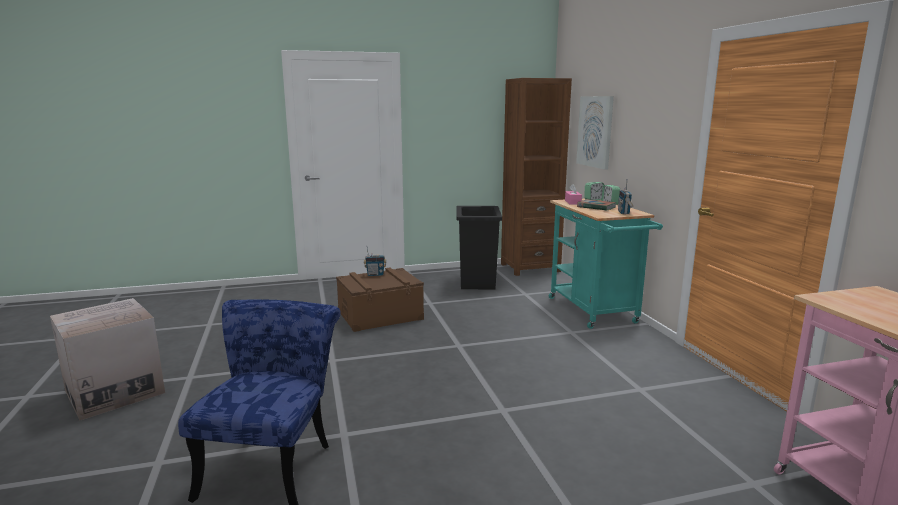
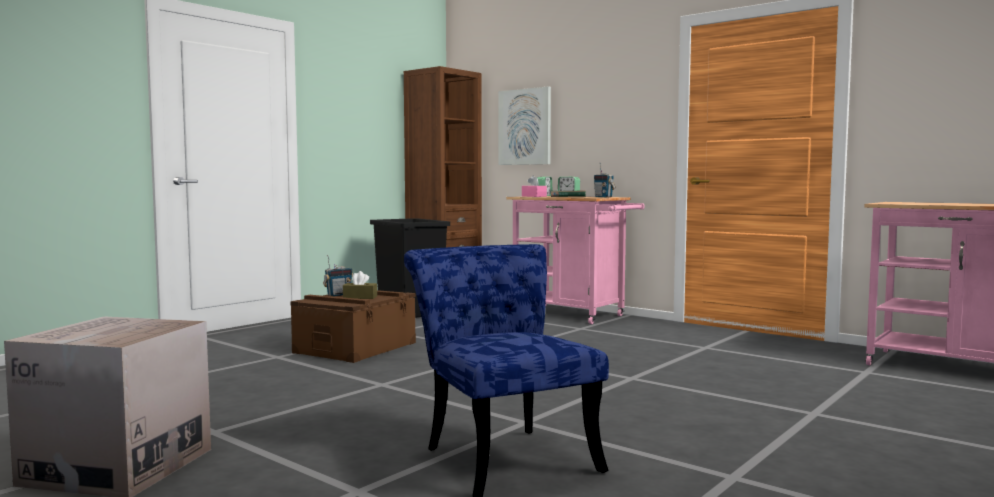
camera: 35 degrees left, 10 degrees down
turquoise cart [549,199,663,329] -> pink cart [506,196,645,324]
none -> brown tissue box [343,271,377,299]

